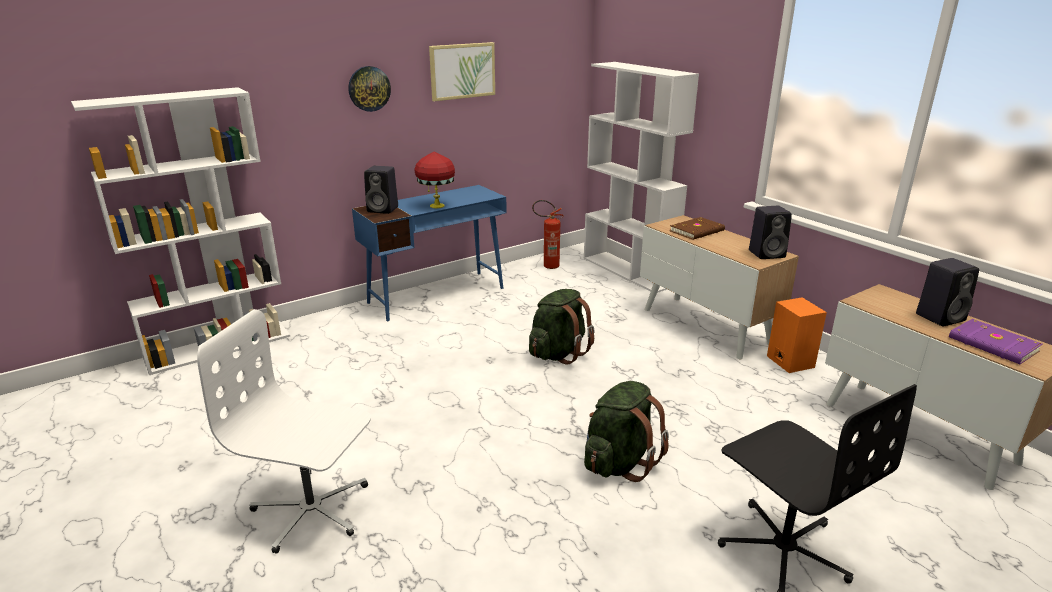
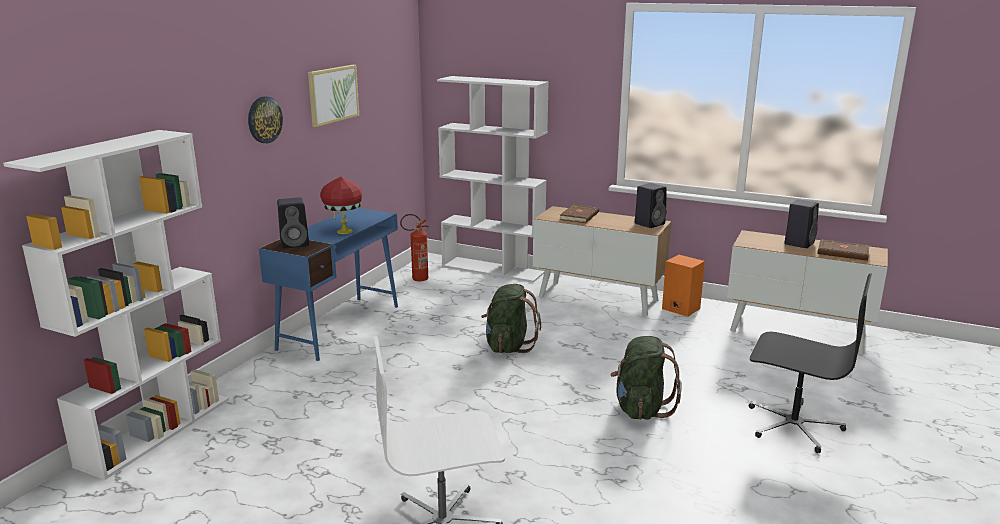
camera: 30 degrees left, 5 degrees down
purple book [949,319,1043,364] -> brown book [817,239,869,261]

